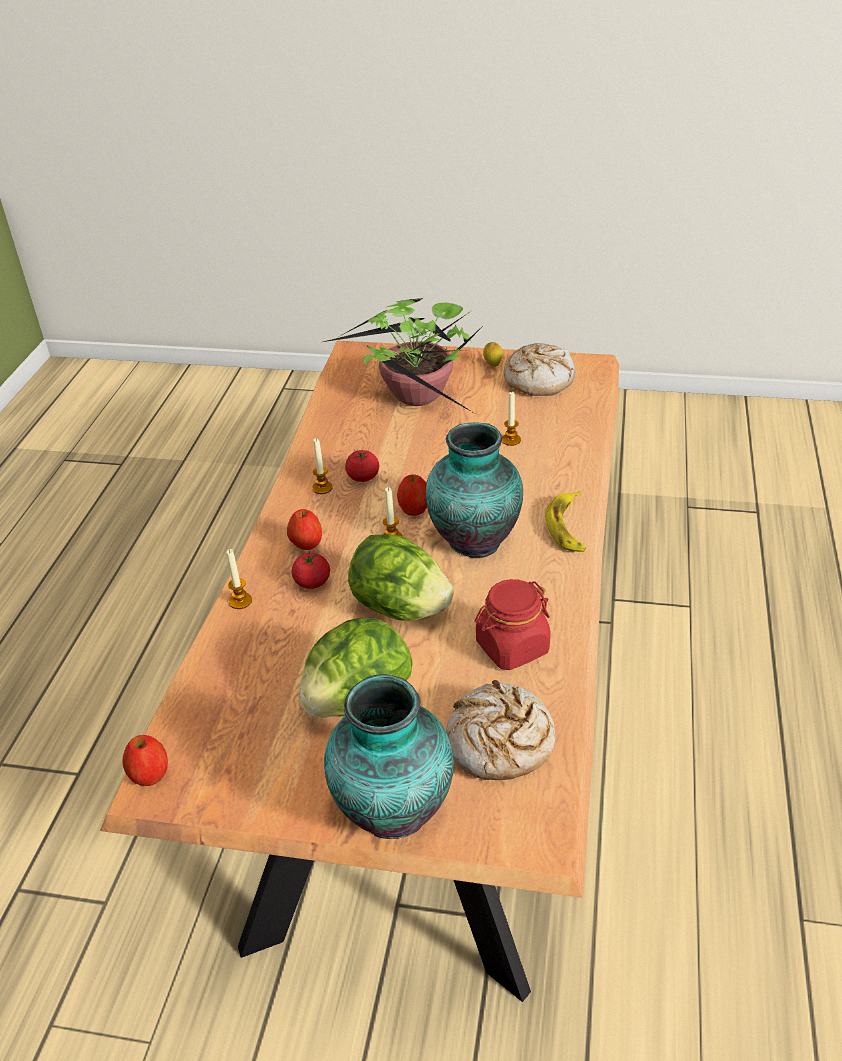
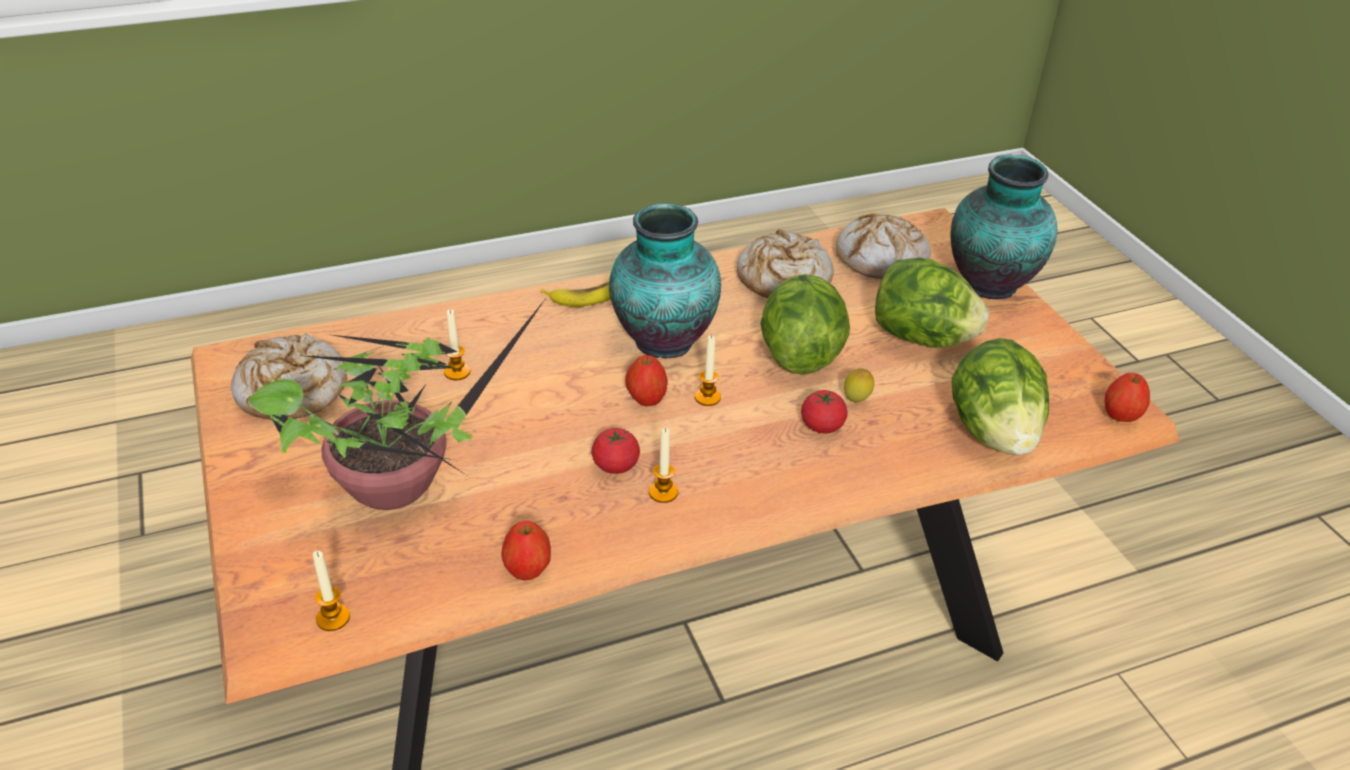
camera: 125 degrees left, 0 degrees up
candle [227,549,252,609] -> candle moved to [313,551,350,631]
apple [287,509,322,550] -> apple moved to [502,521,551,580]
red jar [475,579,550,670] -> bread [737,229,834,298]
lemon [483,342,503,367] -> lemon moved to [844,368,874,402]
none -> lettuce [952,338,1049,455]

